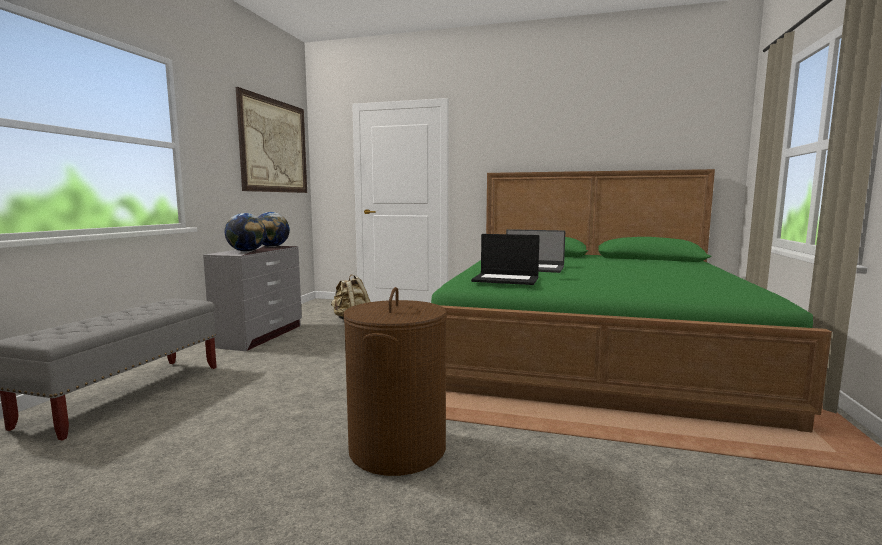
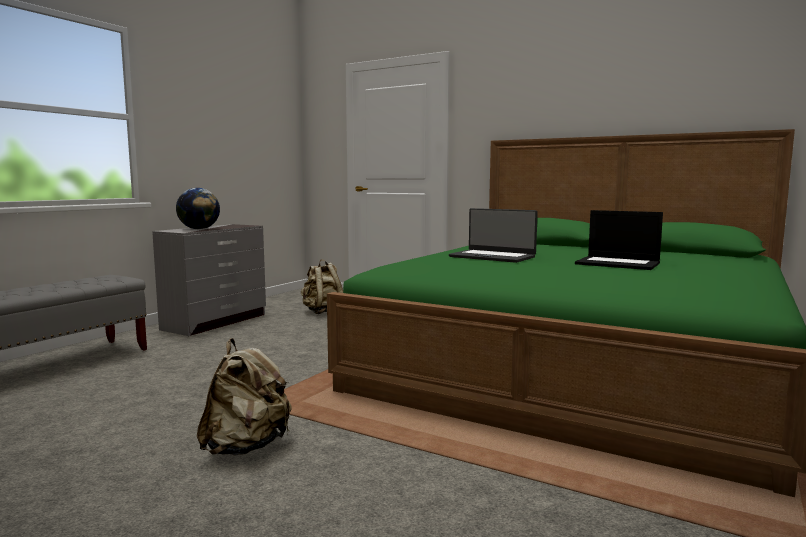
camera: 15 degrees right, 0 degrees up
picture [236,87,307,193] -> none
globe [258,212,290,247] -> none
brown laundry basket [343,287,447,476] -> beige backpack [197,338,291,455]
laptop [471,234,540,285] -> laptop moved to [575,210,663,270]

